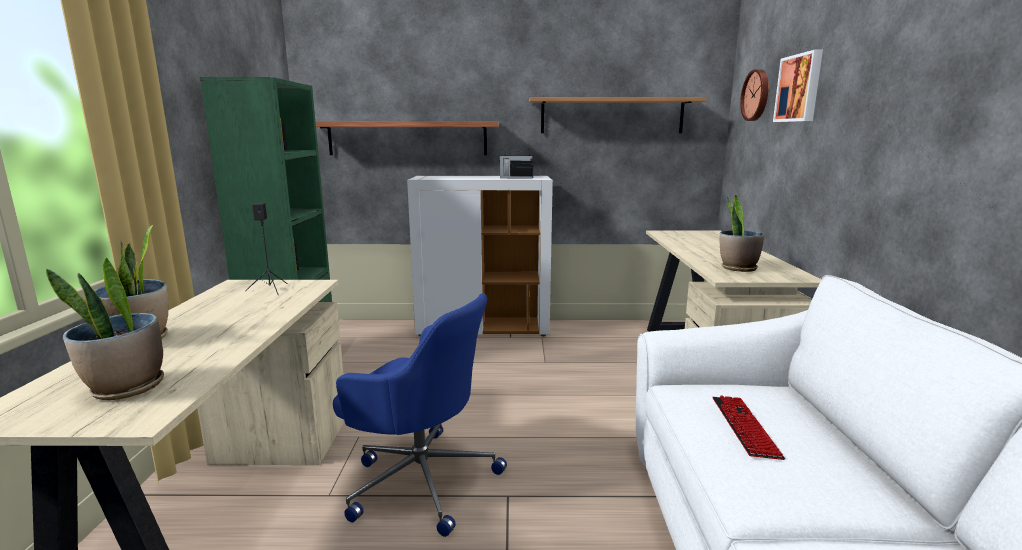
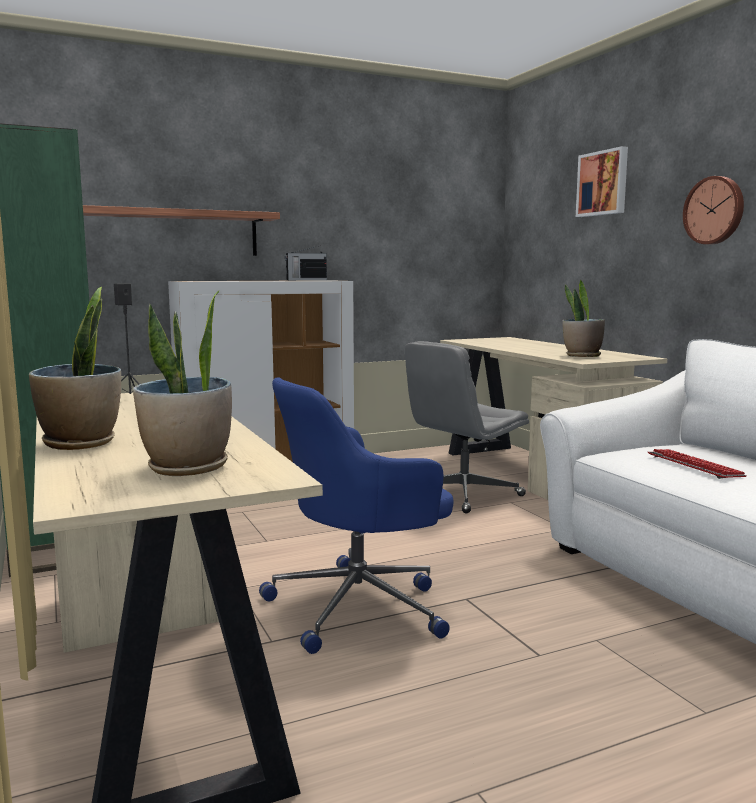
camera: 25 degrees left, 5 degrees down
blue office chair [333,293,507,537] -> blue office chair turned 150 degrees clockwise [259,377,454,654]
shelf [529,97,707,133] -> none
wall clock [740,69,769,121] -> wall clock moved to [683,176,744,245]
none -> grey office chair [405,341,529,513]

